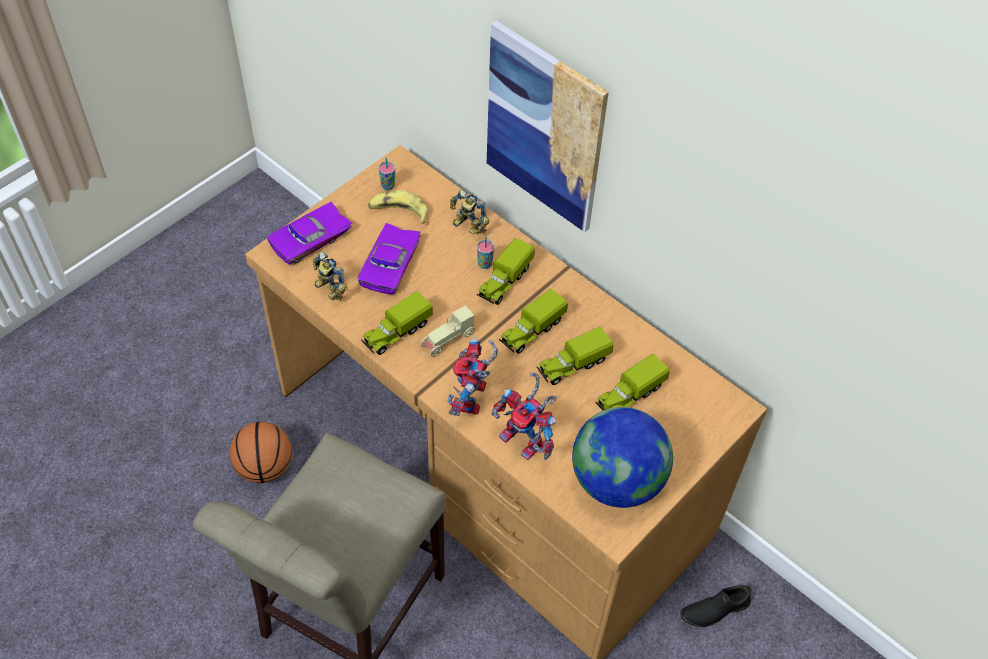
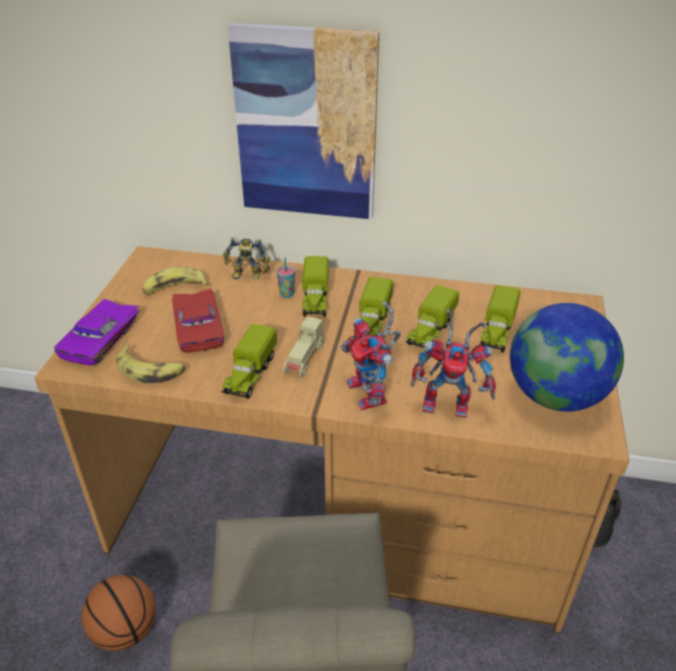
camera: 30 degrees left, 15 degrees down
toy robot [313,252,347,301] -> banana [116,344,185,383]
purple toy car [358,223,421,294] -> red toy car [172,289,224,352]
cup [378,157,395,191] -> none

